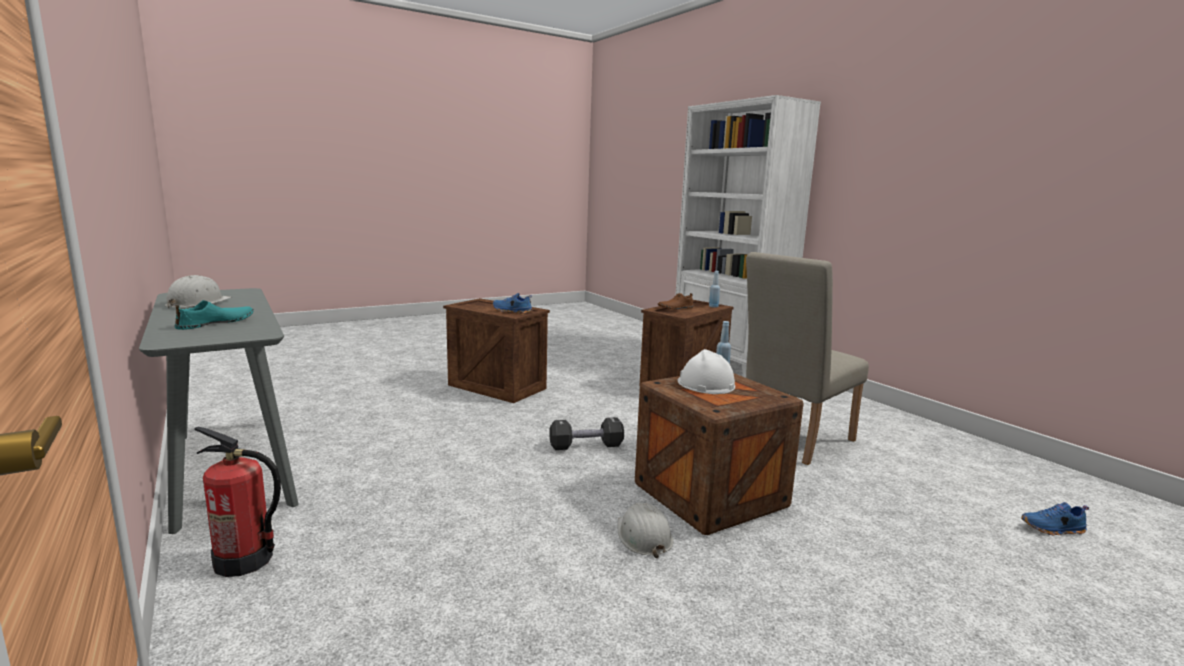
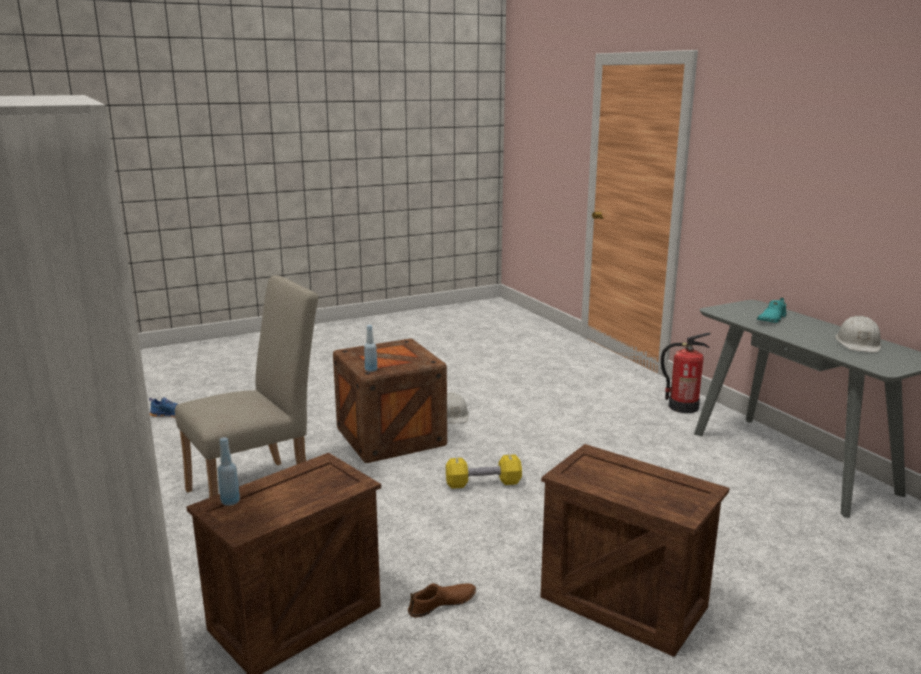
camera: 175 degrees left, 5 degrees up
blue shoe [493,293,533,313] -> none
black dumbbell [549,417,624,450] -> yellow dumbbell [446,454,522,489]
brown shoe [658,293,694,310] -> brown shoe moved to [408,583,476,617]
white hard hat [677,349,735,394] -> none

